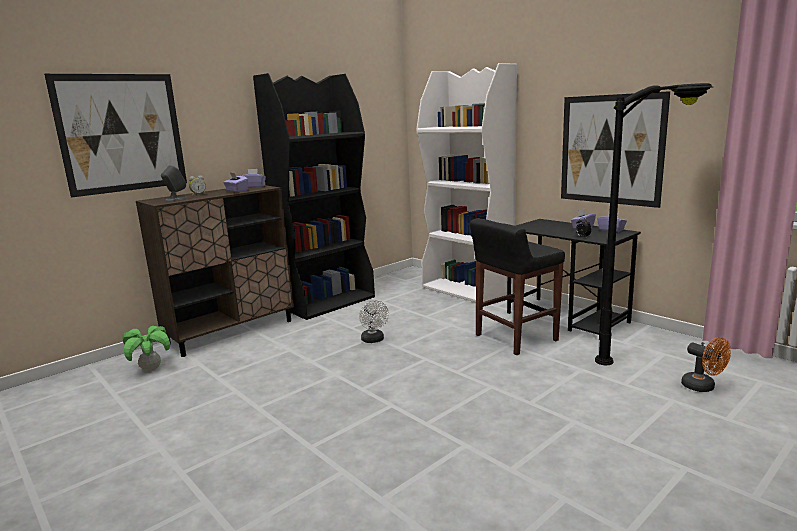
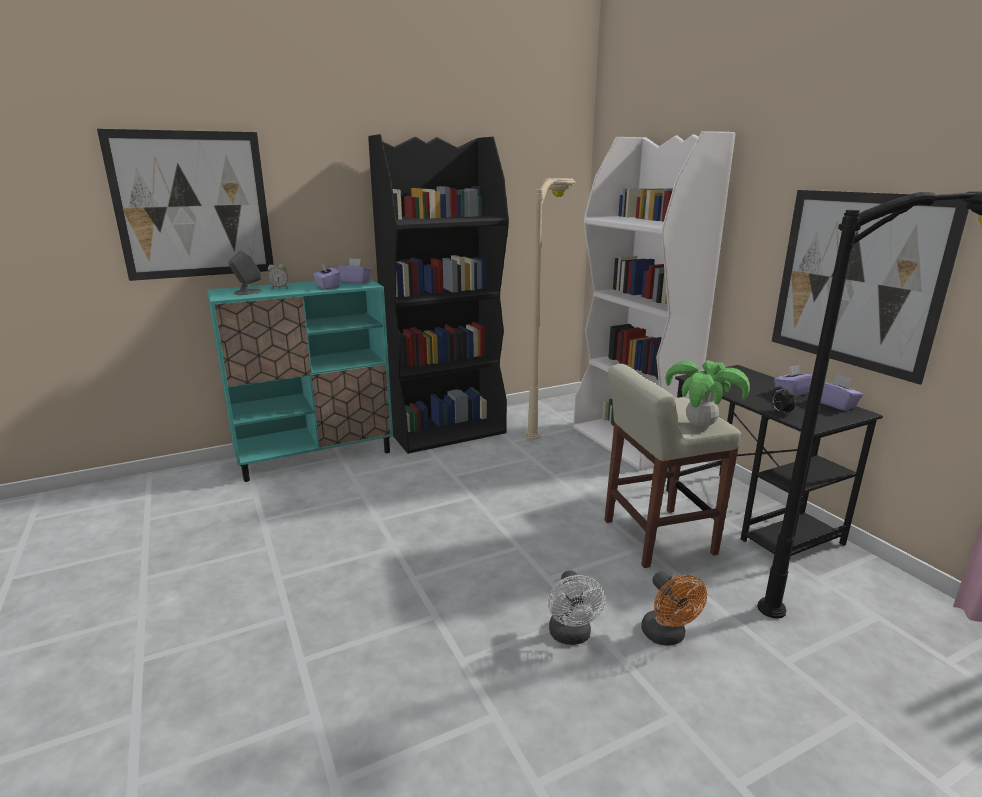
camera: 15 degrees right, 5 degrees up
potted plant [122,326,170,371] -> potted plant moved to [665,360,750,428]
brown cabinet [136,185,294,357] -> turquoise cabinet [207,279,393,482]
white fan [359,300,389,343] -> white fan moved to [548,570,605,645]
black stool [469,218,565,355] -> beige stool [604,364,742,568]
orange fan [681,337,731,392] -> orange fan moved to [641,571,707,646]
none -> beige floor lamp [525,178,576,440]

